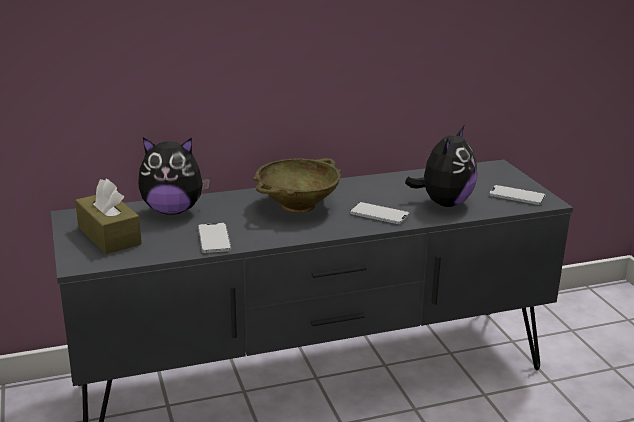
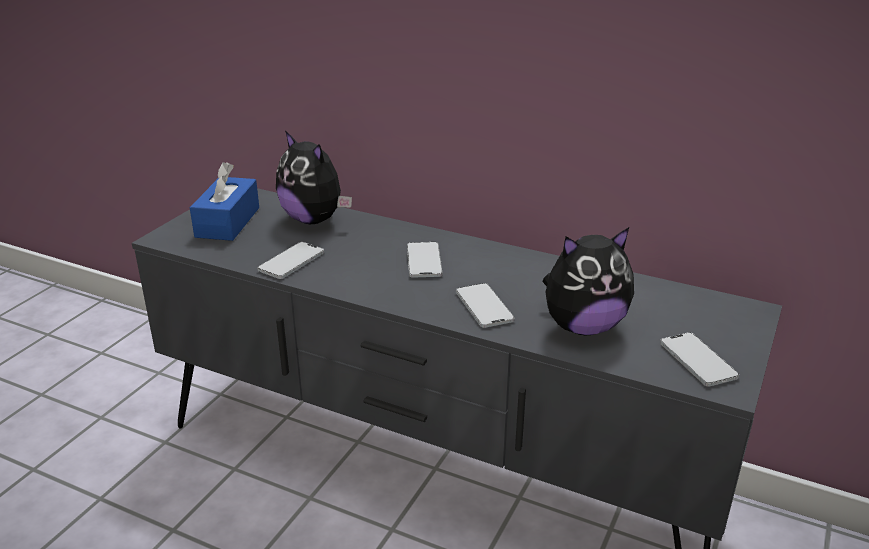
camera: 45 degrees right, 5 degrees up
brown tissue box [75,179,142,254] -> blue tissue box [190,162,259,241]
beige bowl [253,158,342,213] -> phone [407,242,443,278]

